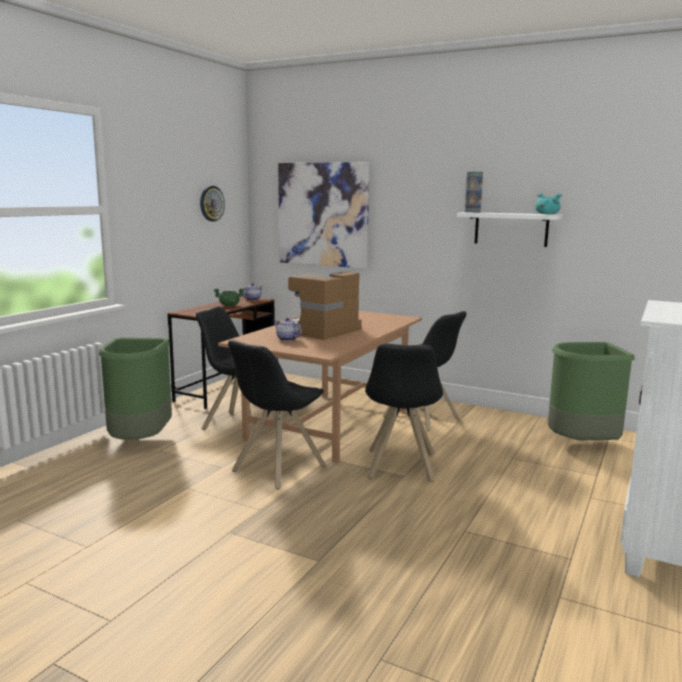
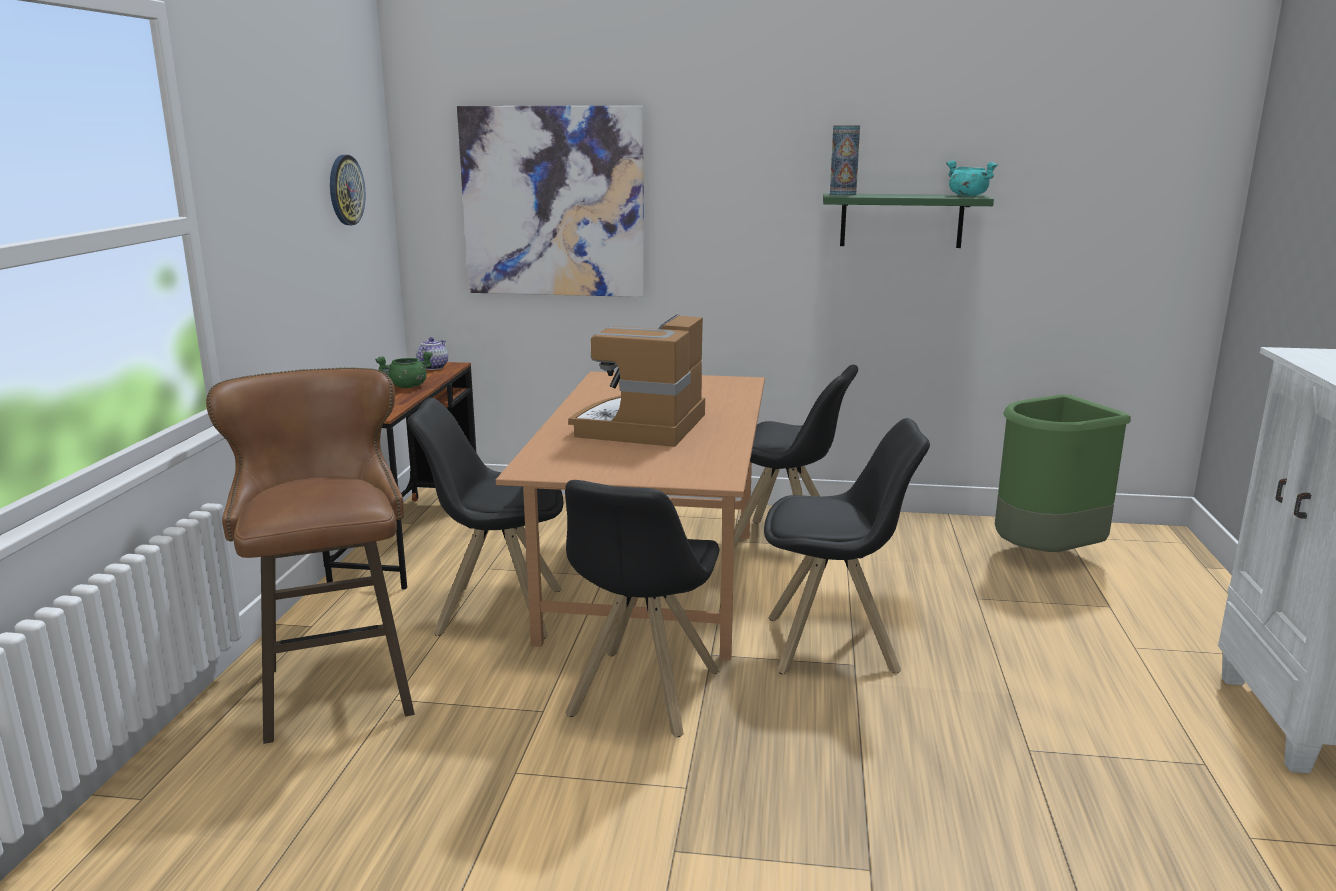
camera: 20 degrees left, 5 degrees up
green trash can [98,338,172,440] -> brown stool [206,368,415,744]
teapot [274,318,302,341] -> none
black chair [365,343,443,482] -> black chair turned 75 degrees counterclockwise [764,418,930,674]
white shelf [457,212,562,247] -> green shelf [823,193,994,248]

